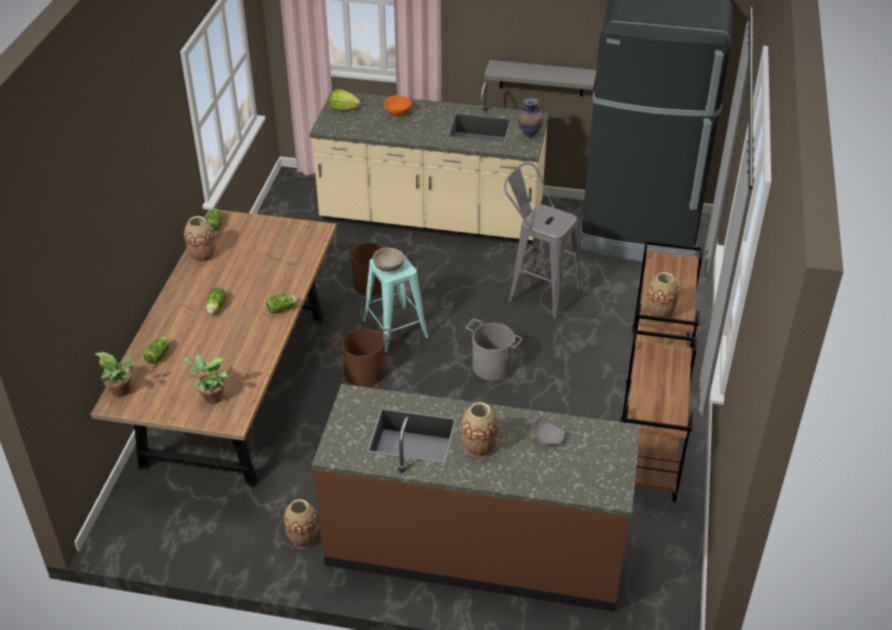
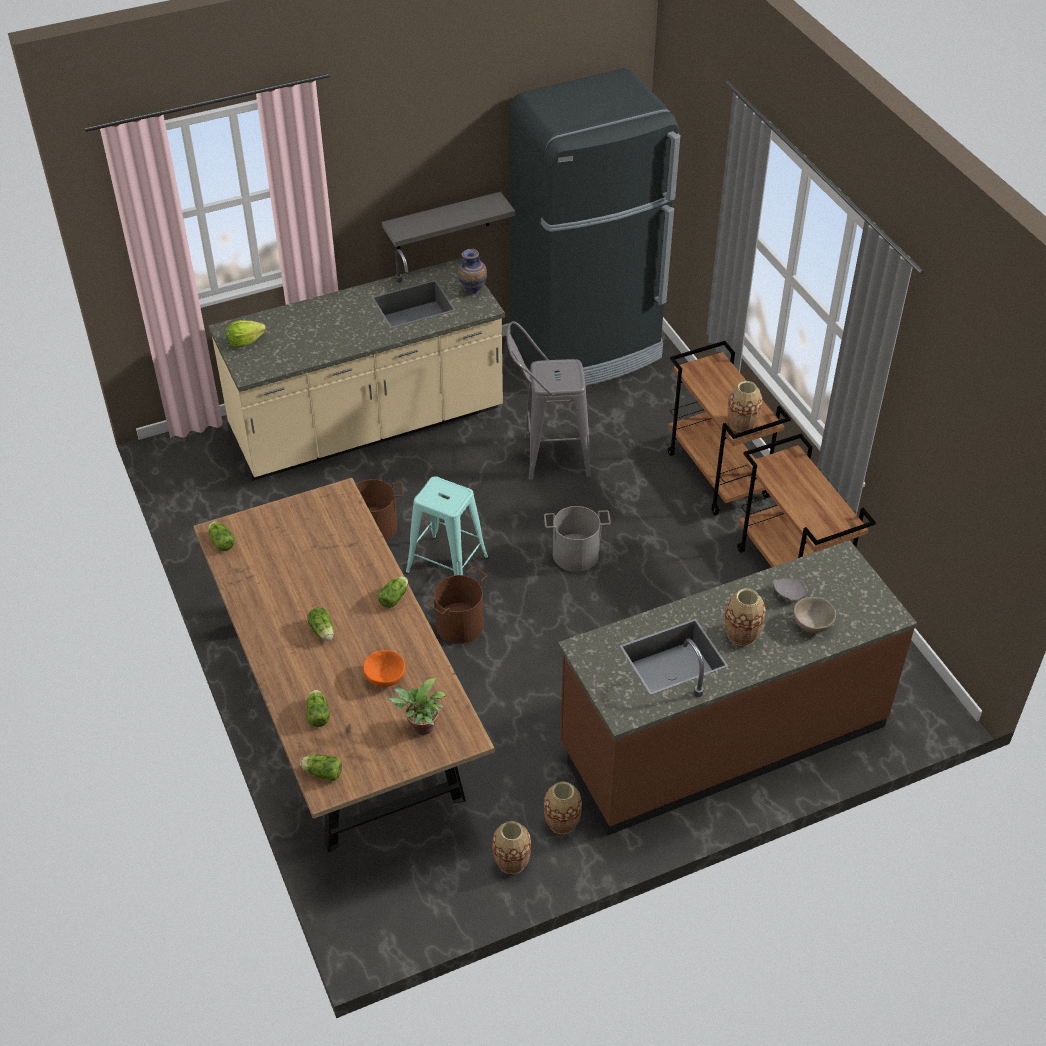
camera: 35 degrees left, 5 degrees up
potted plant [95,352,135,397] -> lettuce [300,755,342,781]
vase [184,216,215,263] -> vase moved to [492,821,531,874]
beige bowl [373,248,404,272] -> beige bowl moved to [793,597,836,633]
orange bowl [383,95,412,116] -> orange bowl moved to [363,650,405,687]

